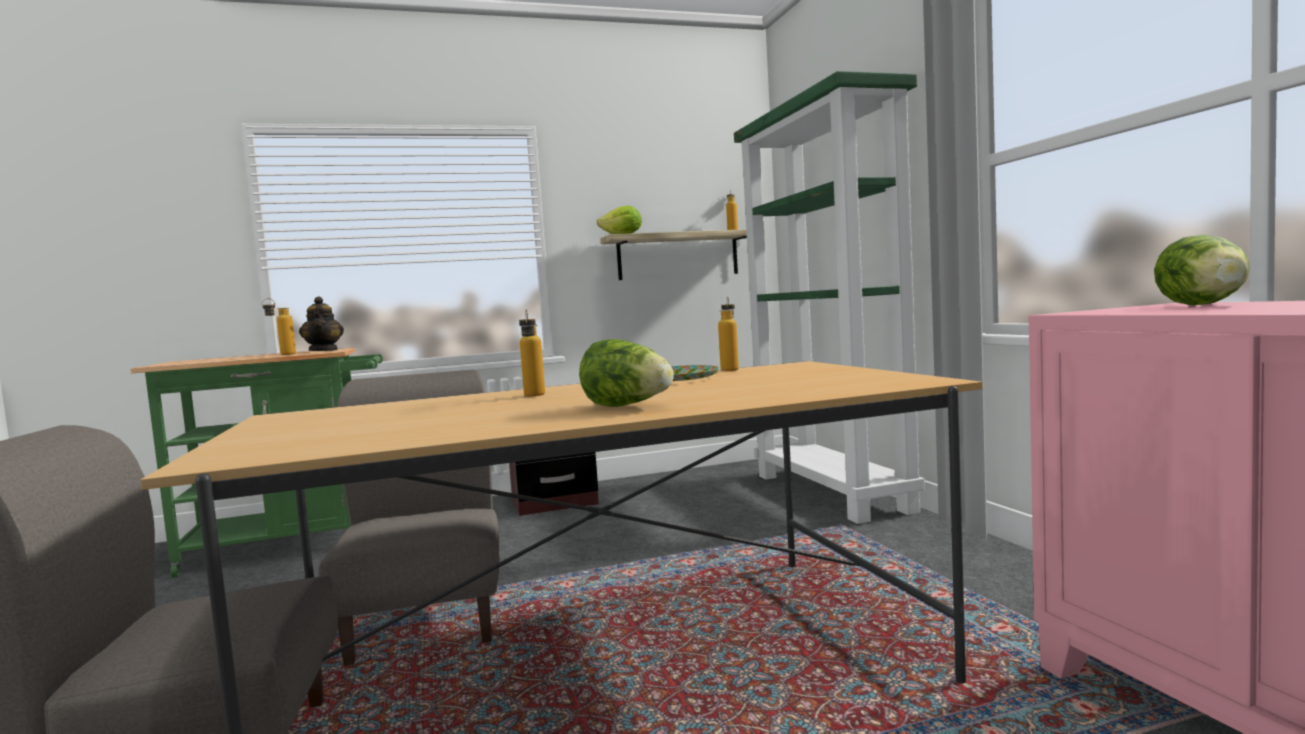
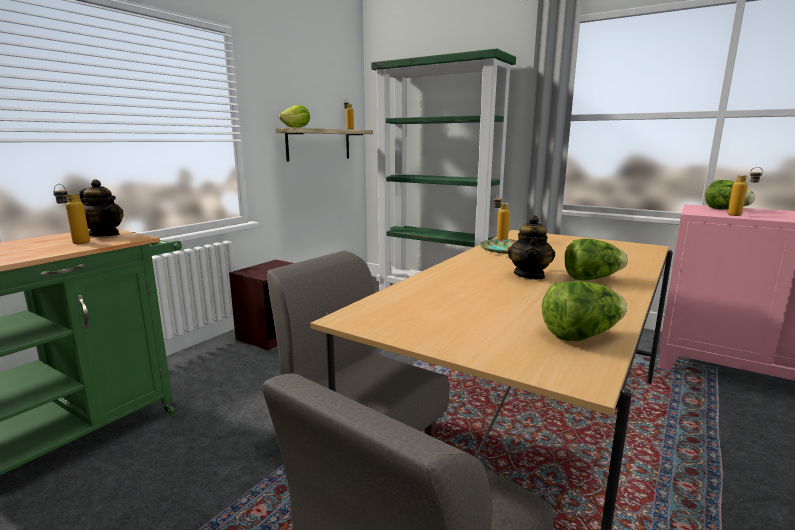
camera: 40 degrees left, 10 degrees up
bottle [519,309,545,396] -> bottle moved to [727,167,763,216]
none -> teapot [507,215,555,279]
none -> lettuce [542,281,627,341]

